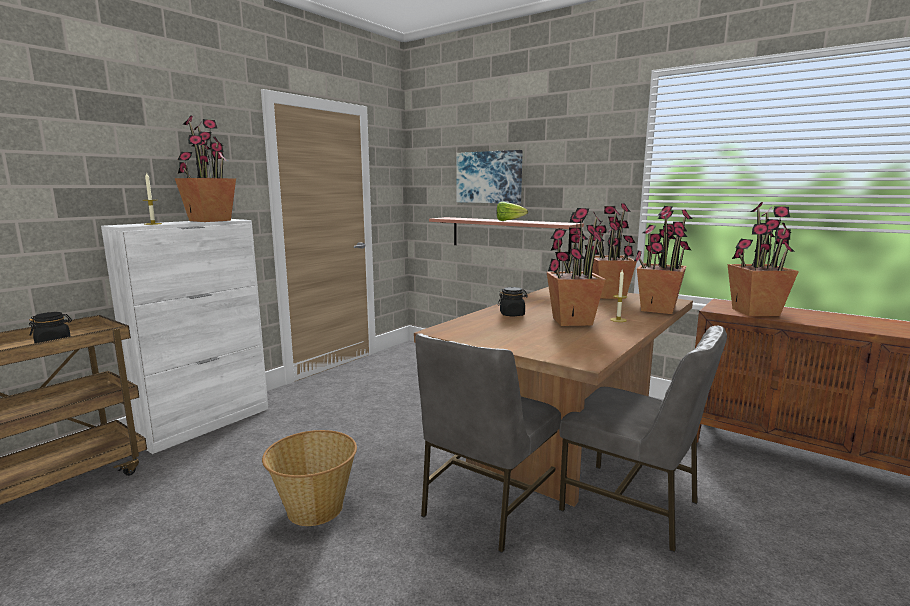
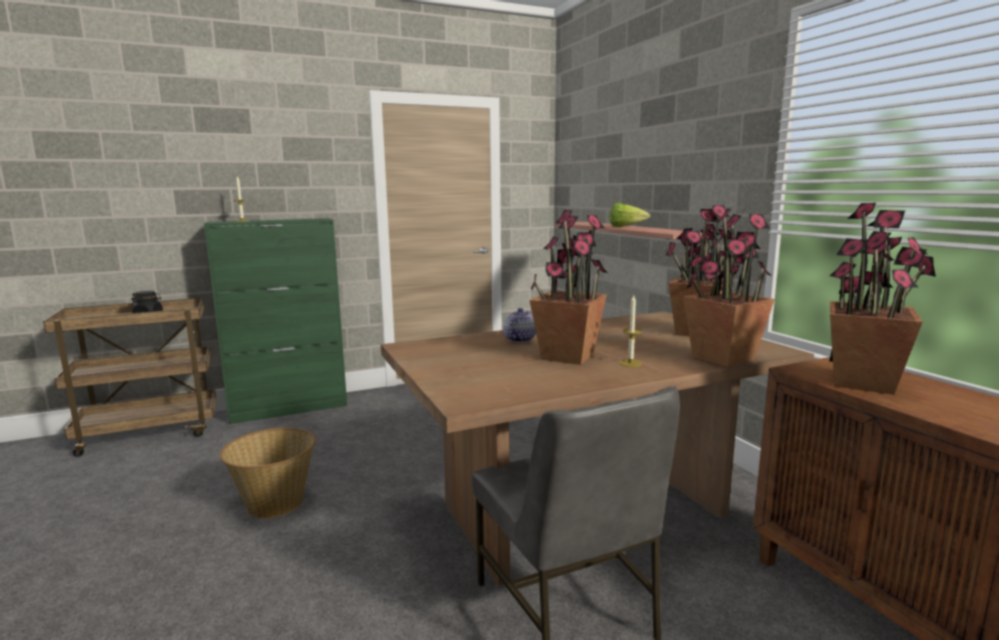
camera: 30 degrees right, 0 degrees up
white cabinet [101,219,268,454] -> green cabinet [204,218,347,424]
potted plant [175,115,236,222] -> none
grey chair [415,333,561,553] -> none
picture [456,150,523,204] -> none
black jar [498,287,528,317] -> teapot [504,308,536,343]

